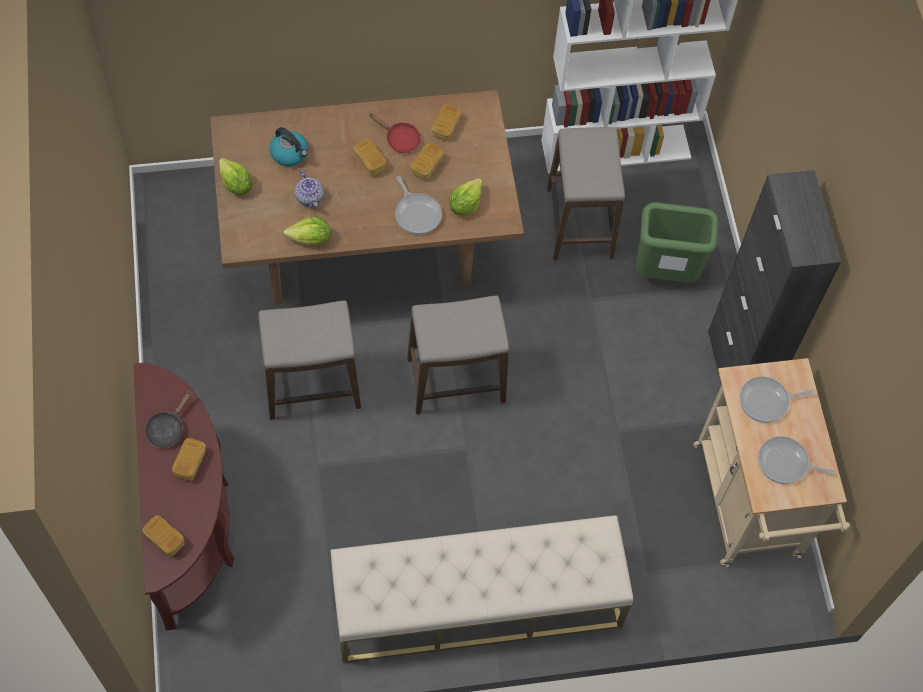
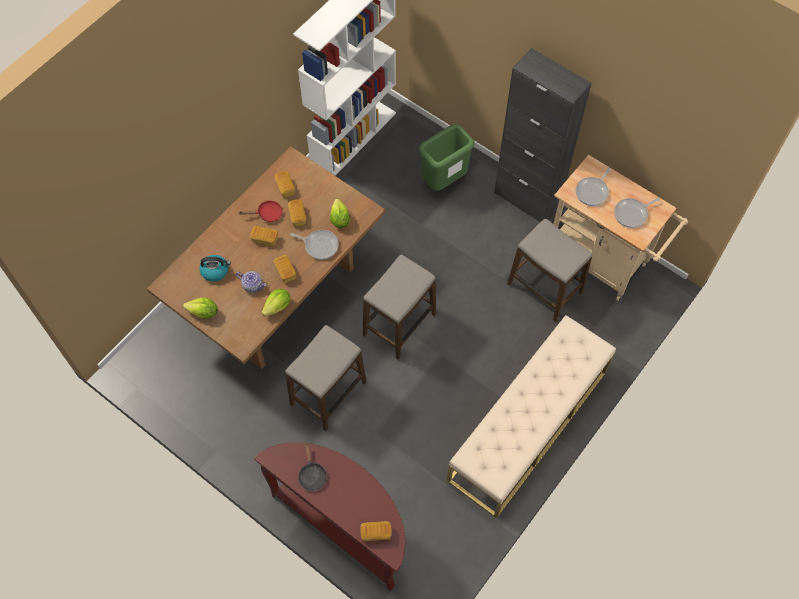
camera: 40 degrees left, 0 degrees up
bread [172,438,206,481] -> bread moved to [274,255,296,283]
stool [547,127,625,260] -> stool moved to [507,219,593,322]

